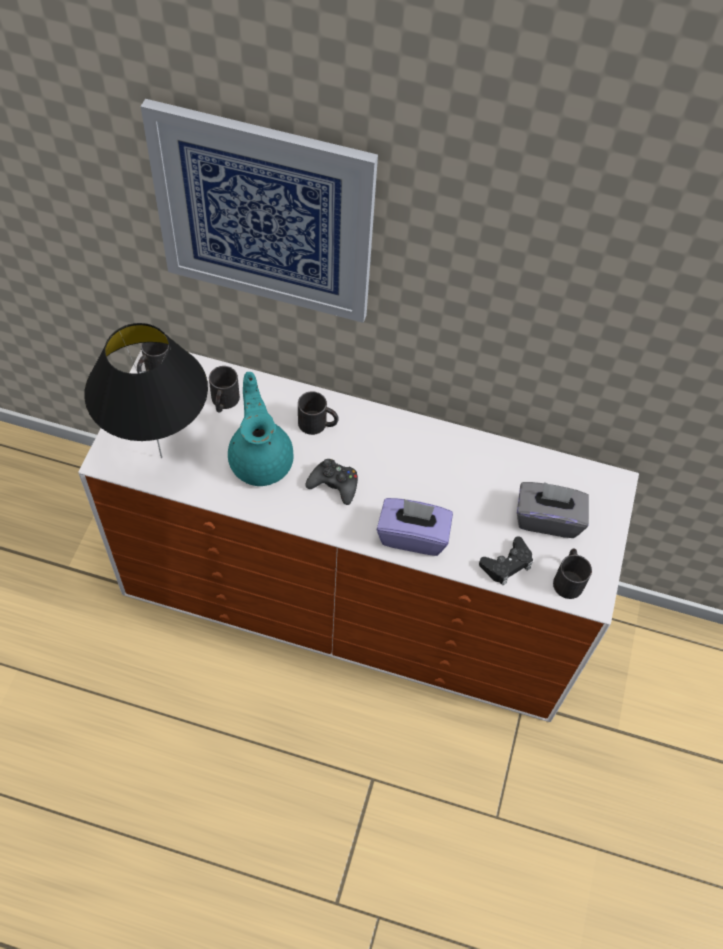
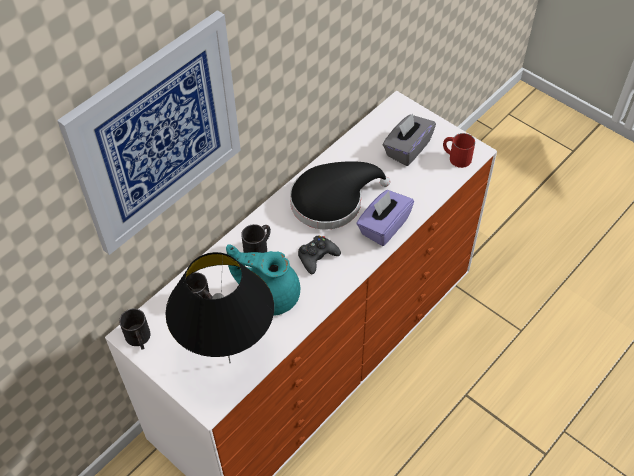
camera: 60 degrees left, 5 degrees down
black game controller [479,536,533,585] -> none
black mug [553,549,592,599] -> red mug [443,133,475,168]
none -> black hat [290,161,390,230]

